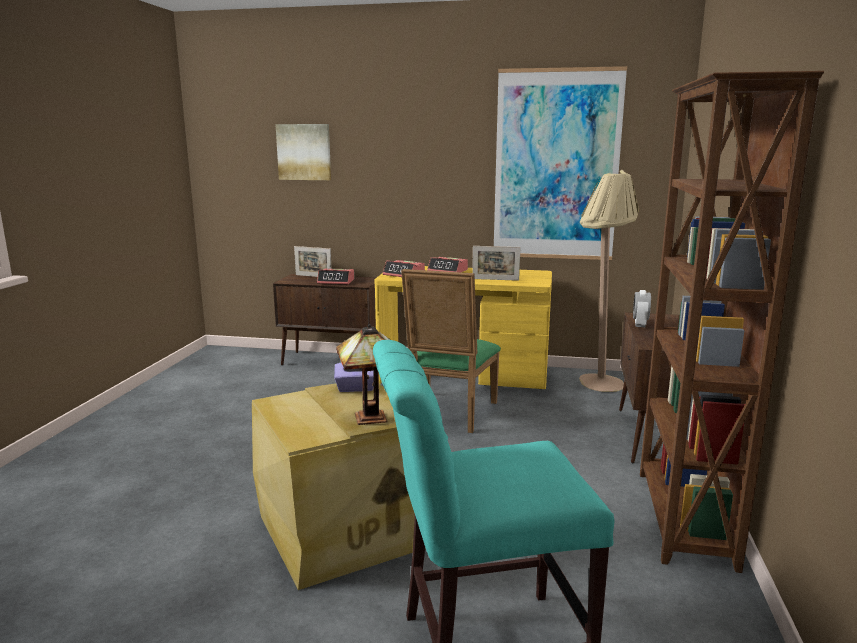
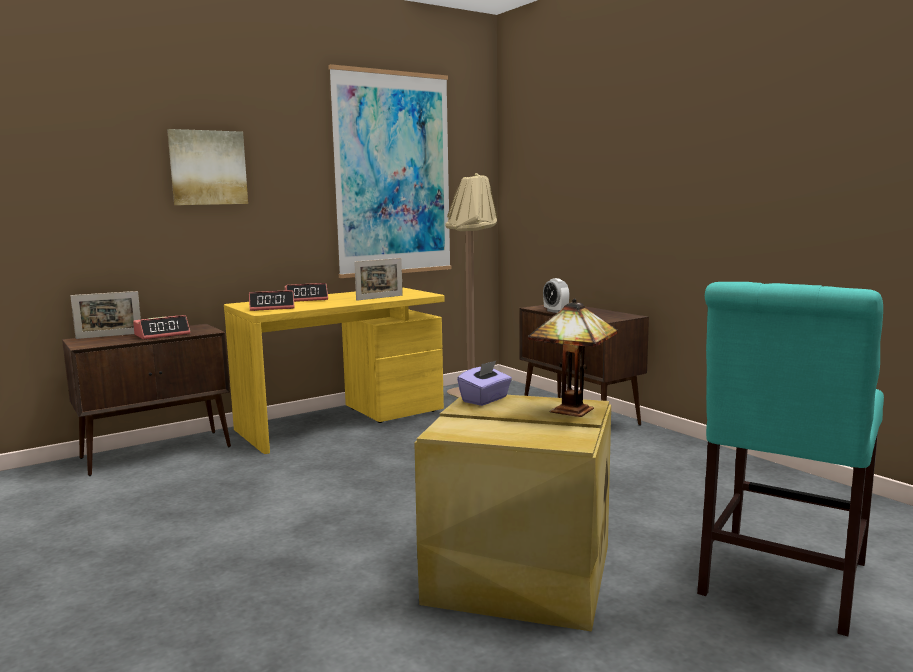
camera: 45 degrees left, 5 degrees down
picture [275,124,331,180] -> picture moved to [167,129,248,205]
green chair [401,269,501,433] -> none
brown bookcase [640,71,824,573] -> none

